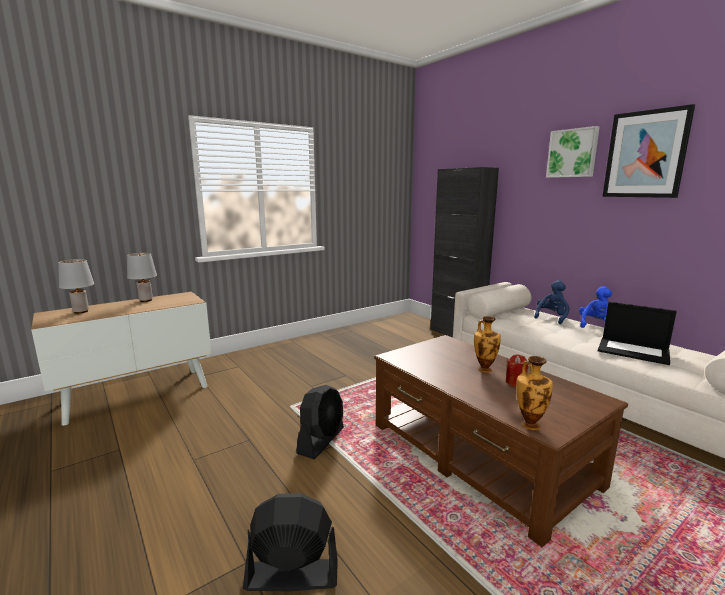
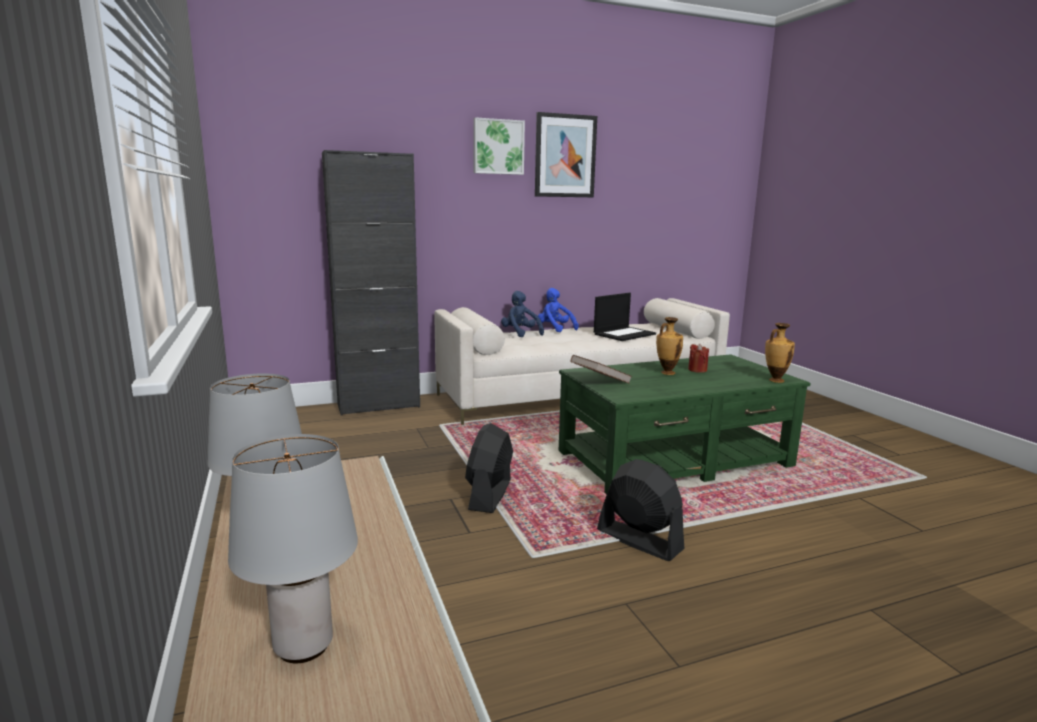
camera: 75 degrees left, 0 degrees up
black fan [243,493,338,591] -> black fan moved to [465,423,513,513]
brown coffee table [374,335,628,547] -> green coffee table [559,354,811,494]
none -> brown book [571,355,633,384]

